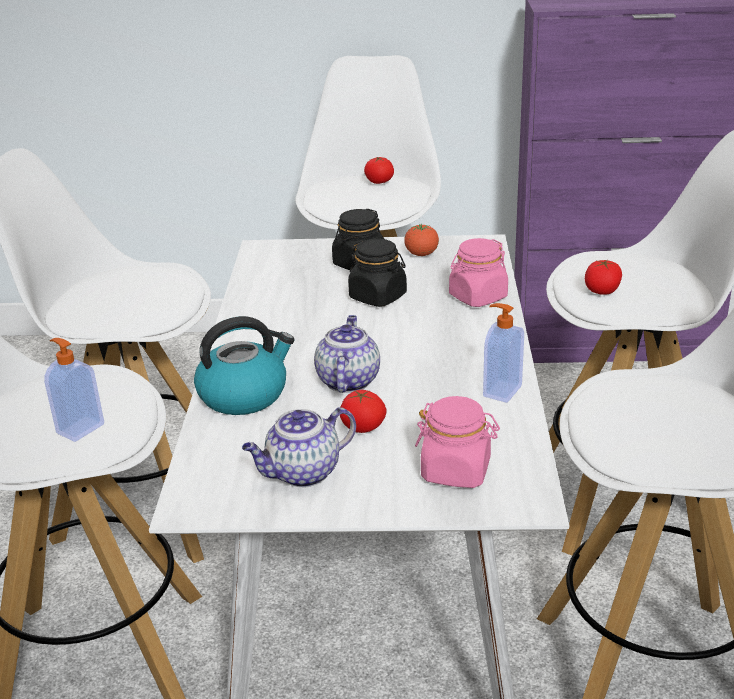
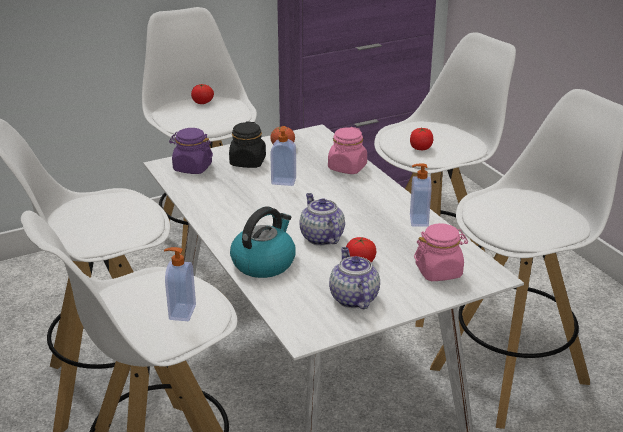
camera: 30 degrees left, 0 degrees up
teapot [242,407,356,487] -> teapot turned 135 degrees clockwise [329,247,380,309]
black jar [348,239,407,307] -> soap dispenser [270,126,296,186]
none -> purple jar [169,128,213,174]

